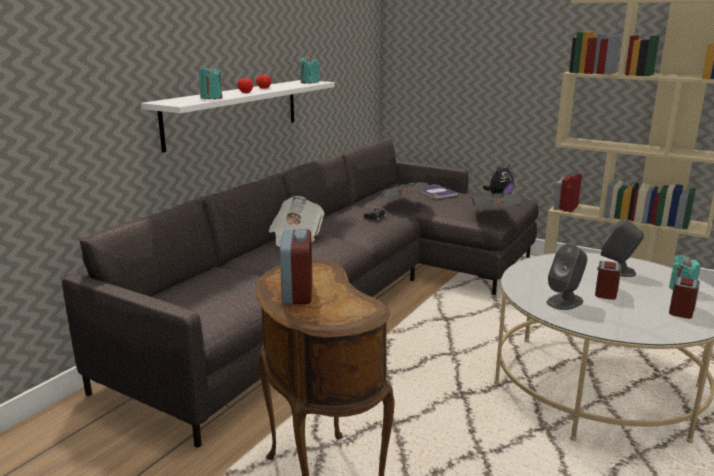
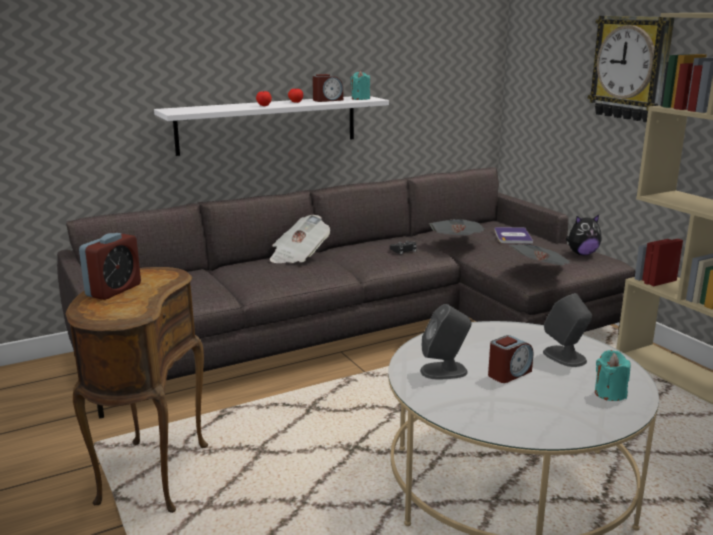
camera: 30 degrees right, 0 degrees up
turquoise candle [199,65,223,99] -> none
alarm clock [669,276,700,319] -> alarm clock moved to [313,74,343,102]
none -> wall clock [588,16,674,123]

